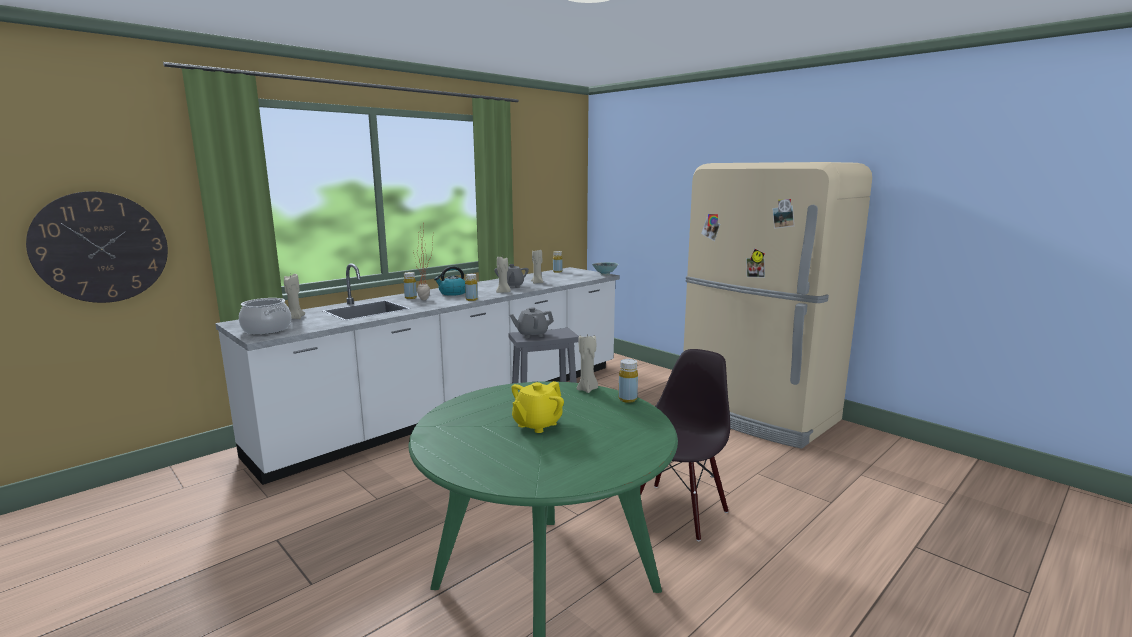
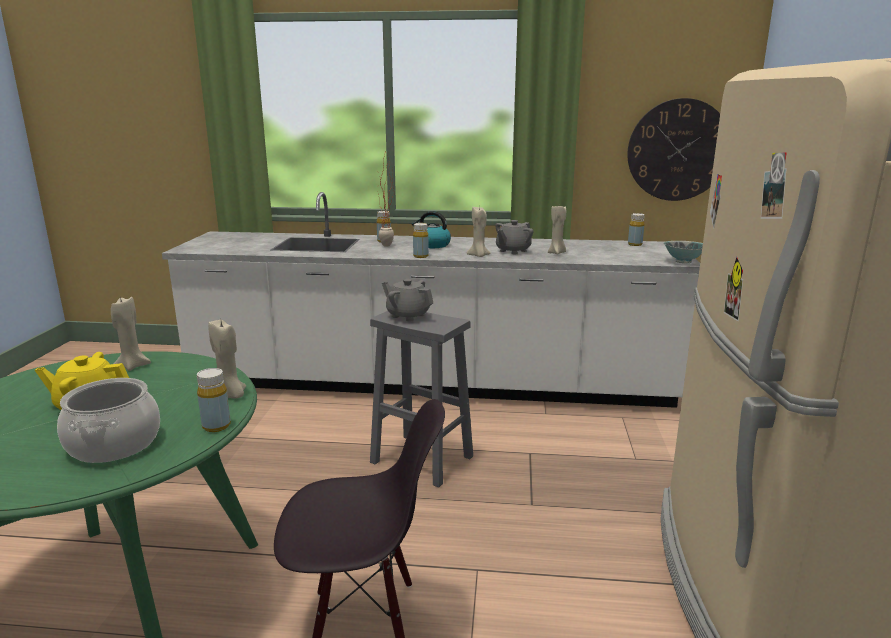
camera: 50 degrees right, 5 degrees up
wall clock [26,191,168,303] -> wall clock moved to [627,98,720,201]
cooking pot [239,298,291,334] -> cooking pot moved to [57,378,160,463]
beige candle [284,274,305,319] -> beige candle moved to [111,296,151,371]

